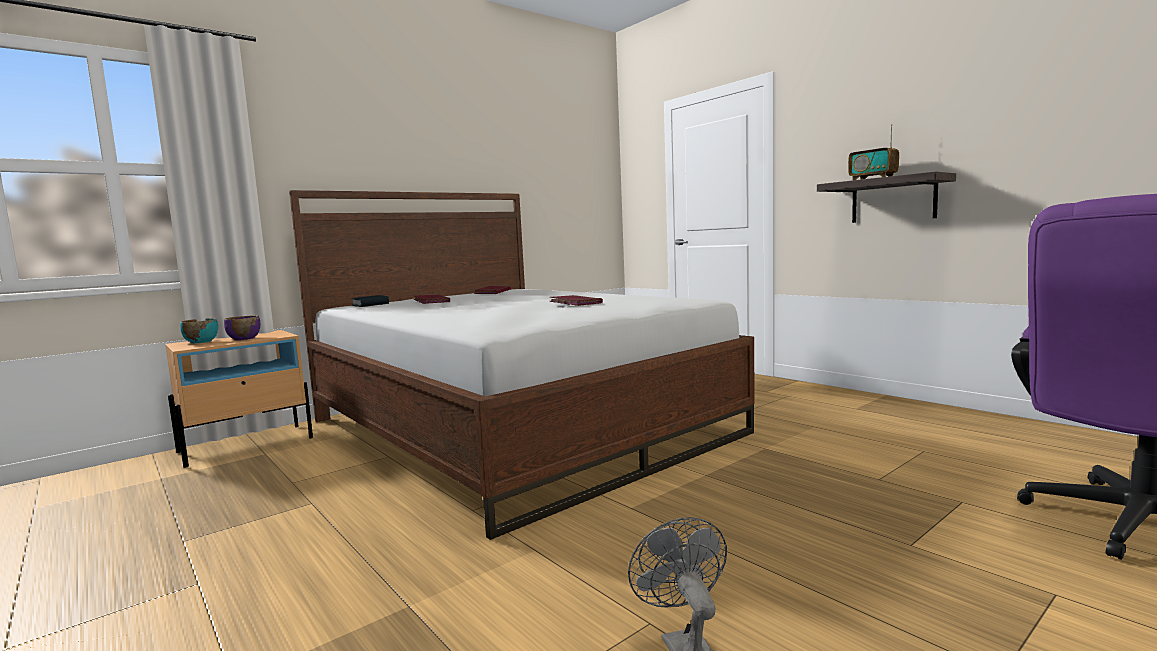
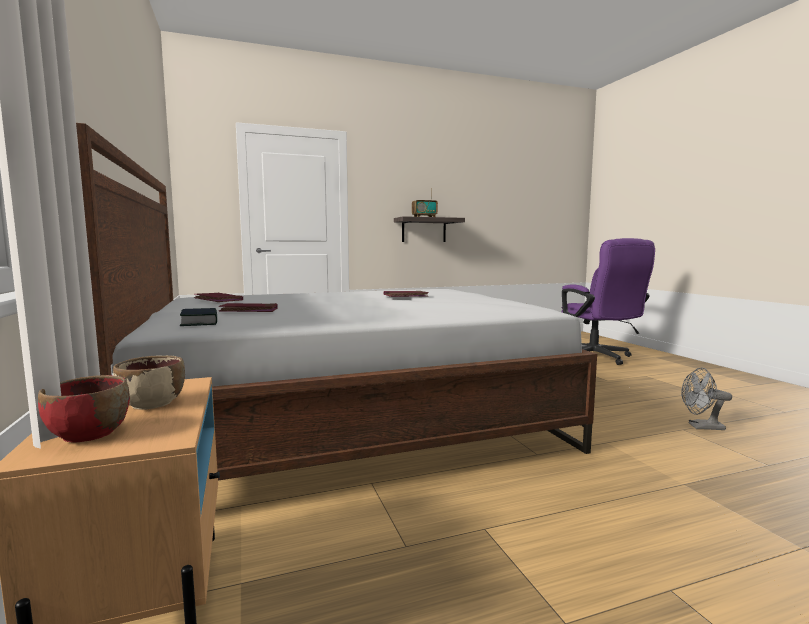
camera: 70 degrees left, 0 degrees up
turquoise bowl [180,318,218,343] -> red bowl [38,375,130,443]
purple bowl [224,315,260,340] -> beige bowl [113,355,185,410]

